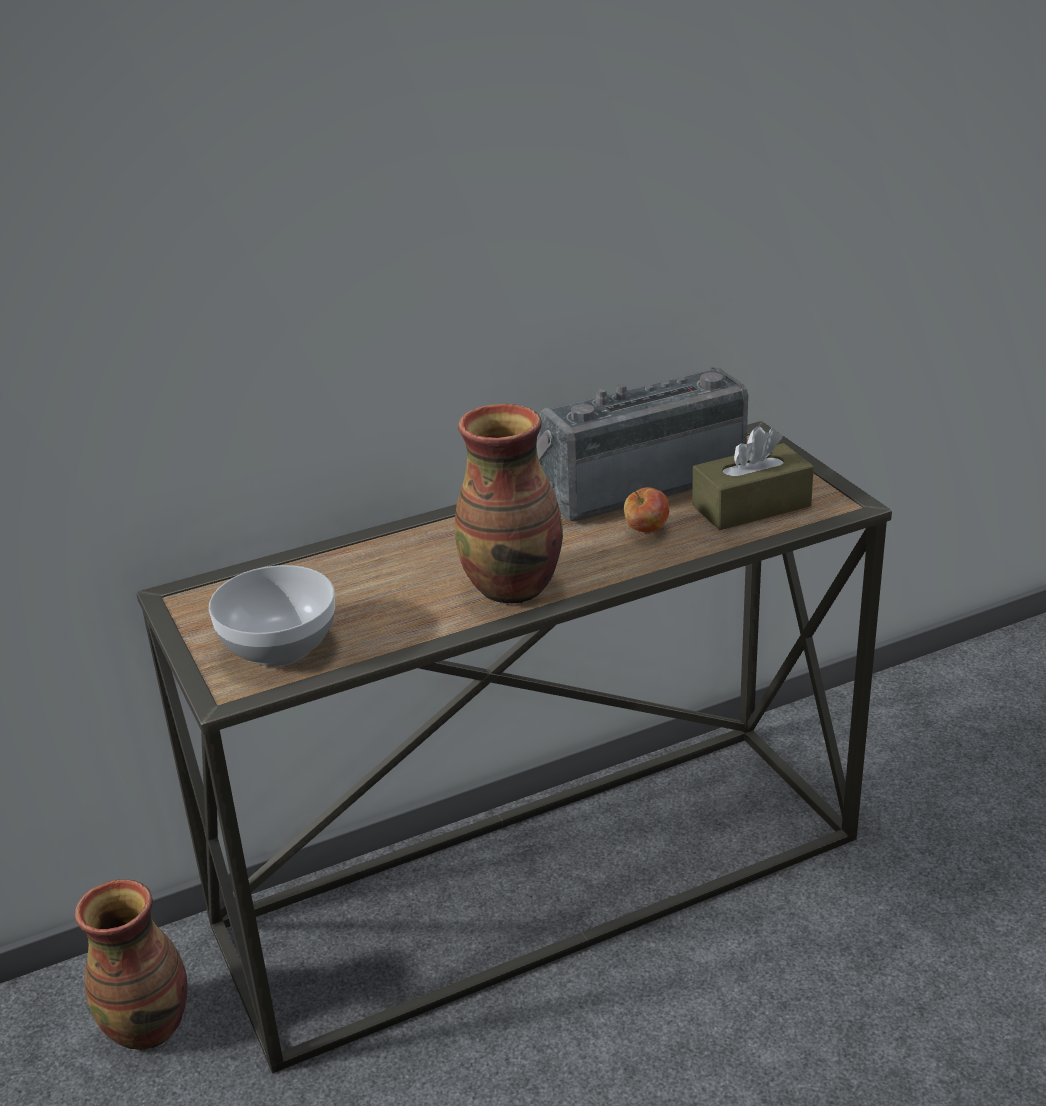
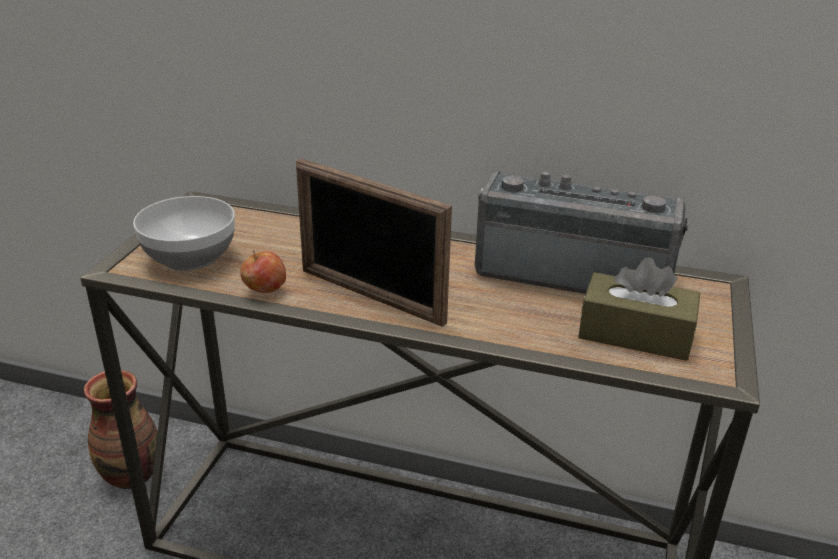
camera: 40 degrees right, 0 degrees up
vase [455,404,563,604] -> picture frame [296,158,452,327]
apple [624,487,669,533] -> apple moved to [240,250,286,293]

